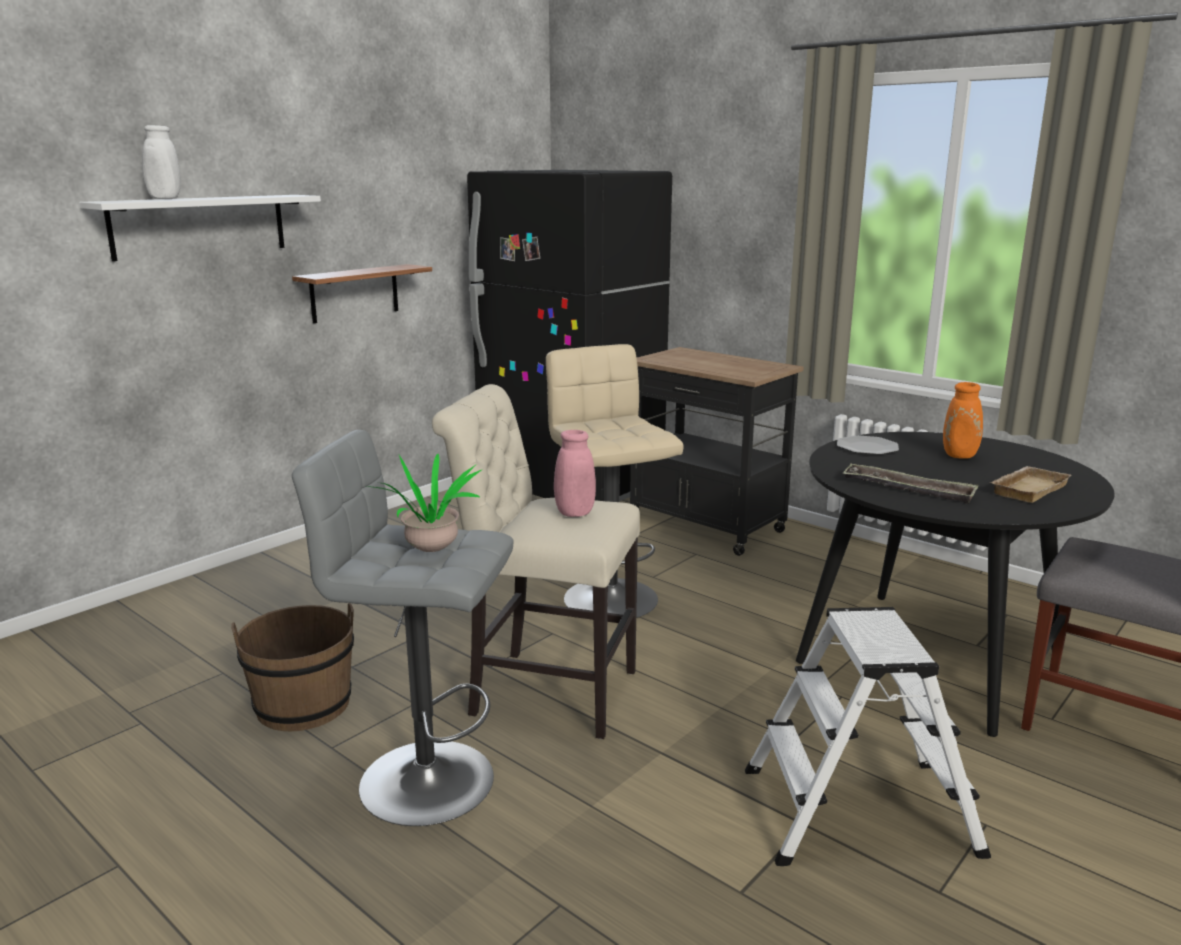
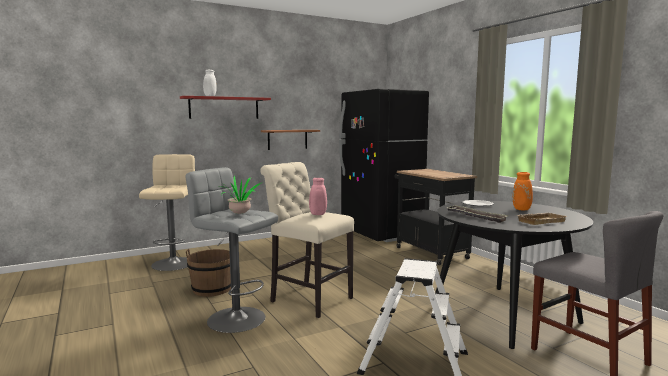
camera: 20 degrees right, 10 degrees down
white shelf [79,195,321,261] -> red shelf [180,96,271,119]
beige stool [546,344,683,618] -> beige stool moved to [139,154,195,271]

